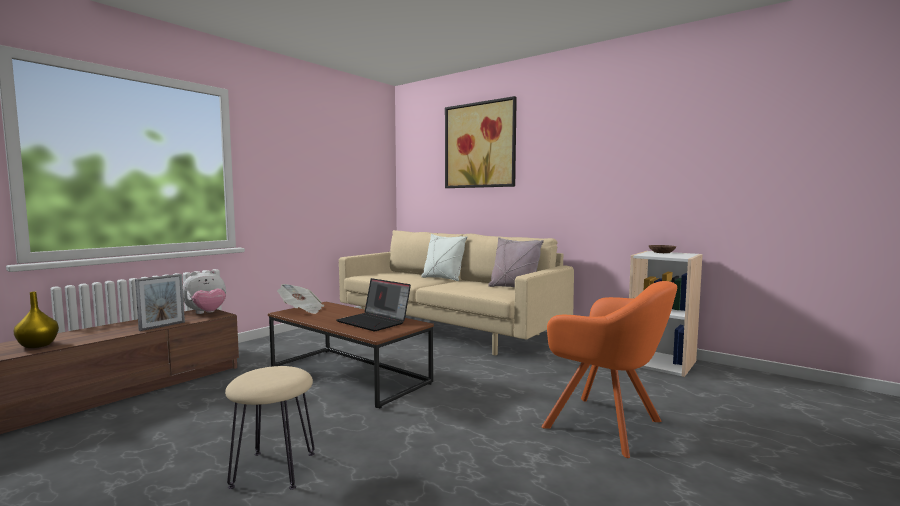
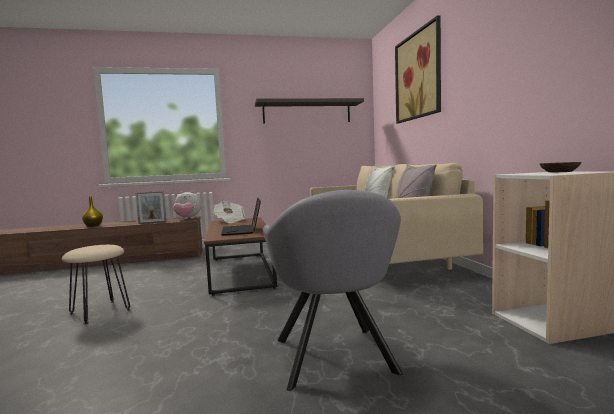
camera: 40 degrees right, 0 degrees up
orange armchair [542,281,677,458] -> grey armchair [263,190,402,391]
none -> shelf [255,98,364,123]

